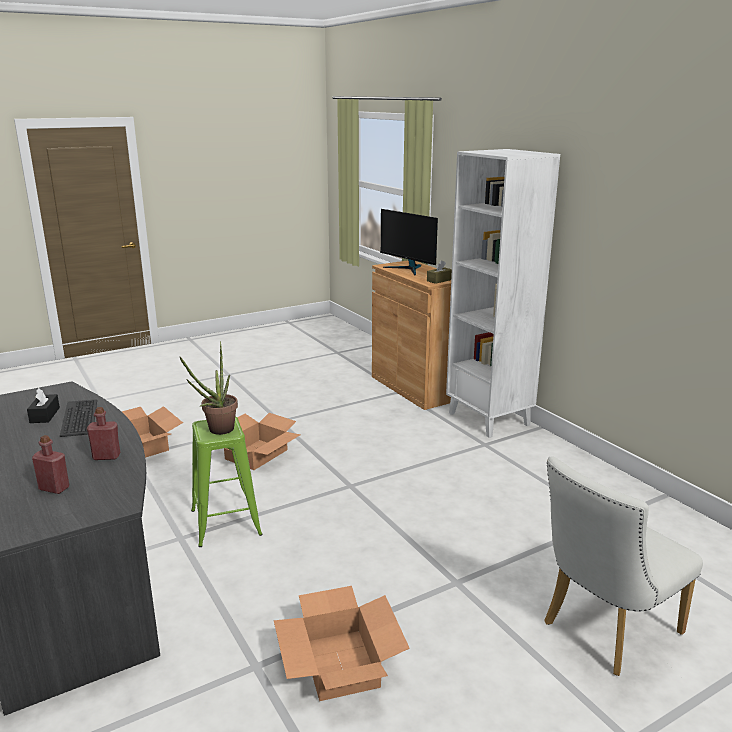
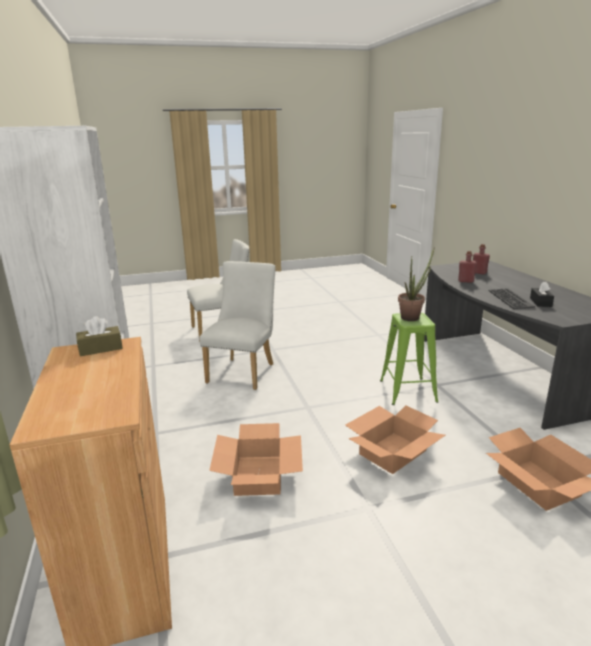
camera: 165 degrees left, 0 degrees up
cardboard box [274,586,410,701] -> cardboard box moved to [209,423,303,496]
monitor [380,209,438,276] -> none
none -> white chair [199,261,276,390]

